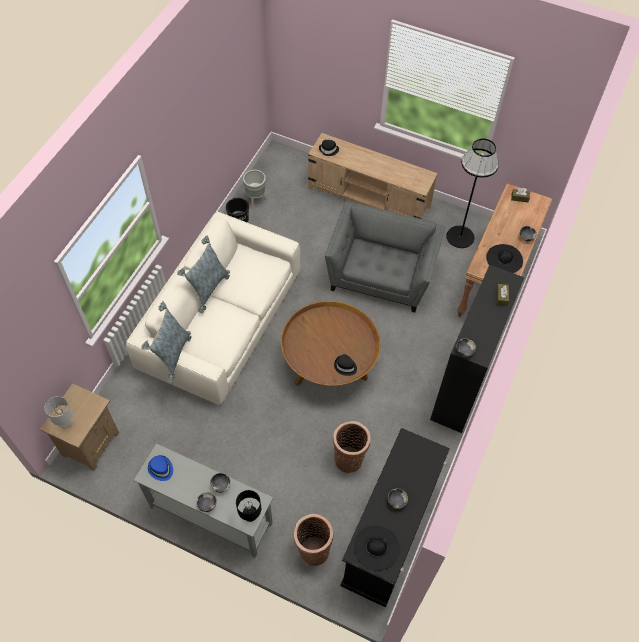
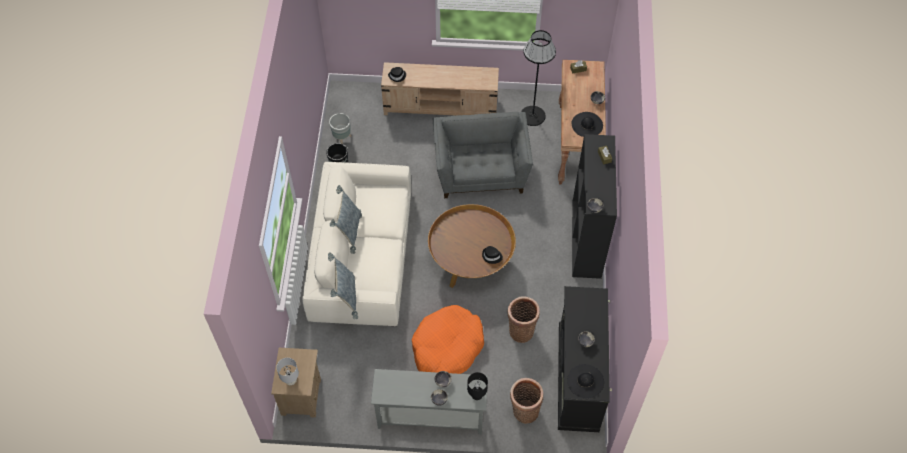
camera: 20 degrees left, 0 degrees up
blue hat [148,455,173,481] -> none
none -> orange dog bed [412,305,484,374]

